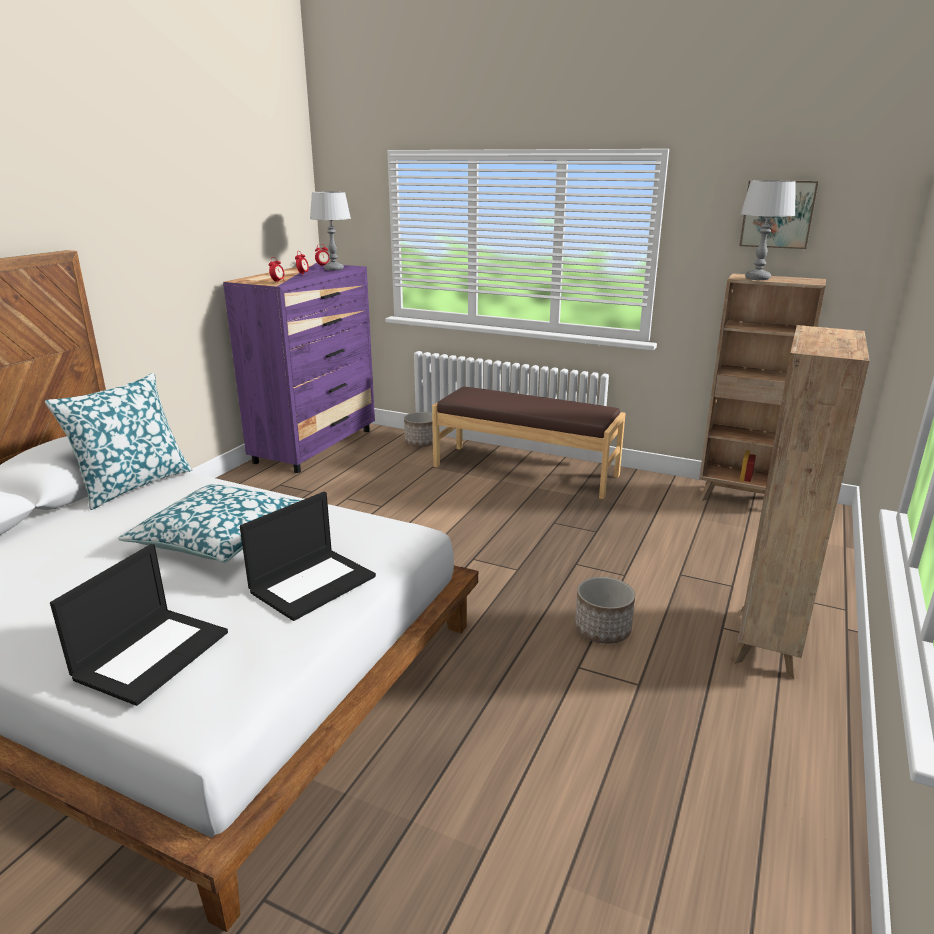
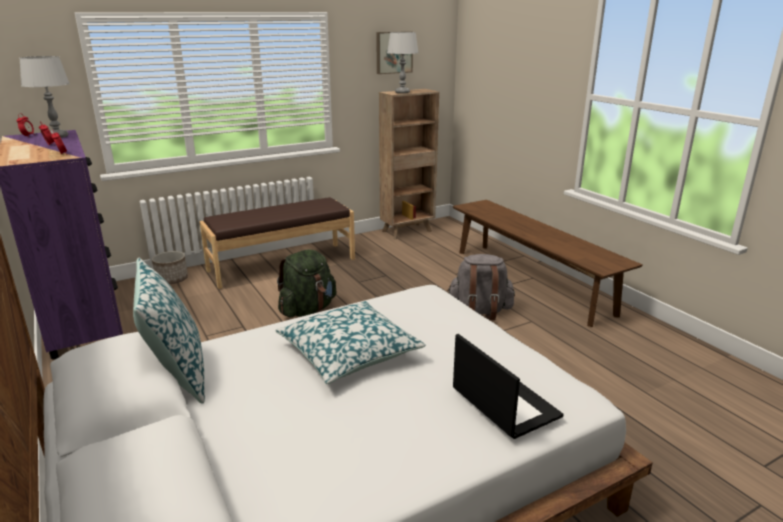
camera: 55 degrees left, 0 degrees up
laptop [240,492,376,621] -> none
planter [575,577,635,644] -> grey backpack [447,254,515,320]
brown bookcase [731,325,869,679] -> brown bench [453,200,643,327]
none -> green backpack [277,249,336,317]

